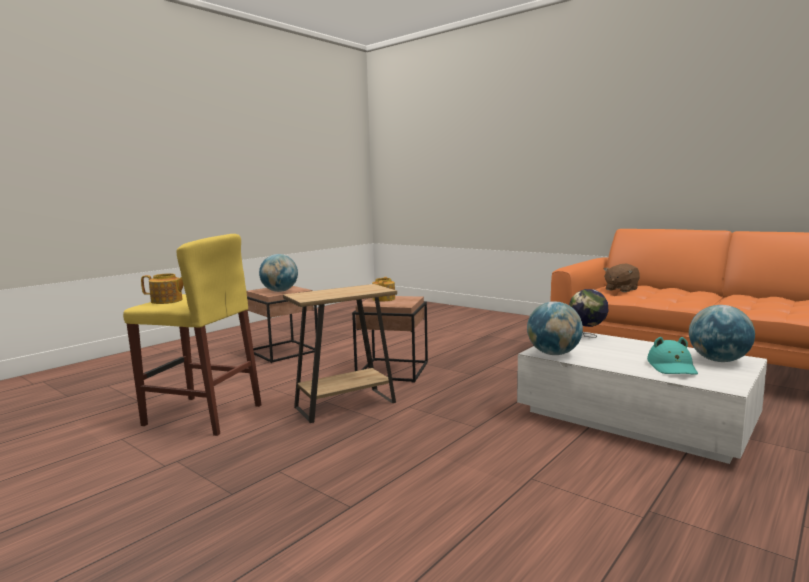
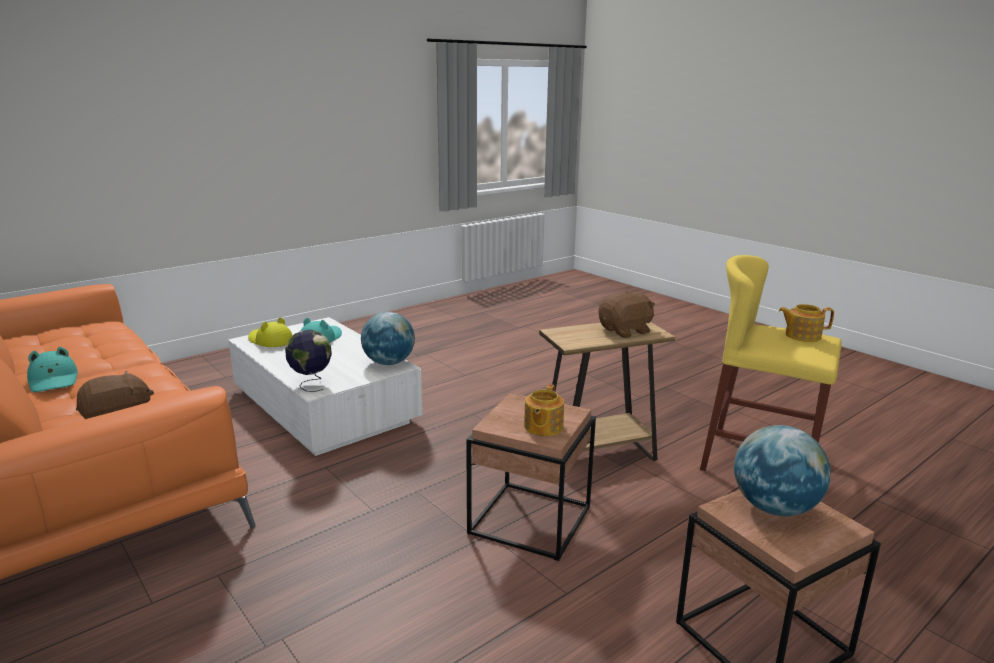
camera: 170 degrees left, 10 degrees up
globe [689,305,755,362] -> yellow hat [248,317,293,347]
none -> turquoise hat [27,347,78,392]
none -> brown plush toy [599,291,655,338]

